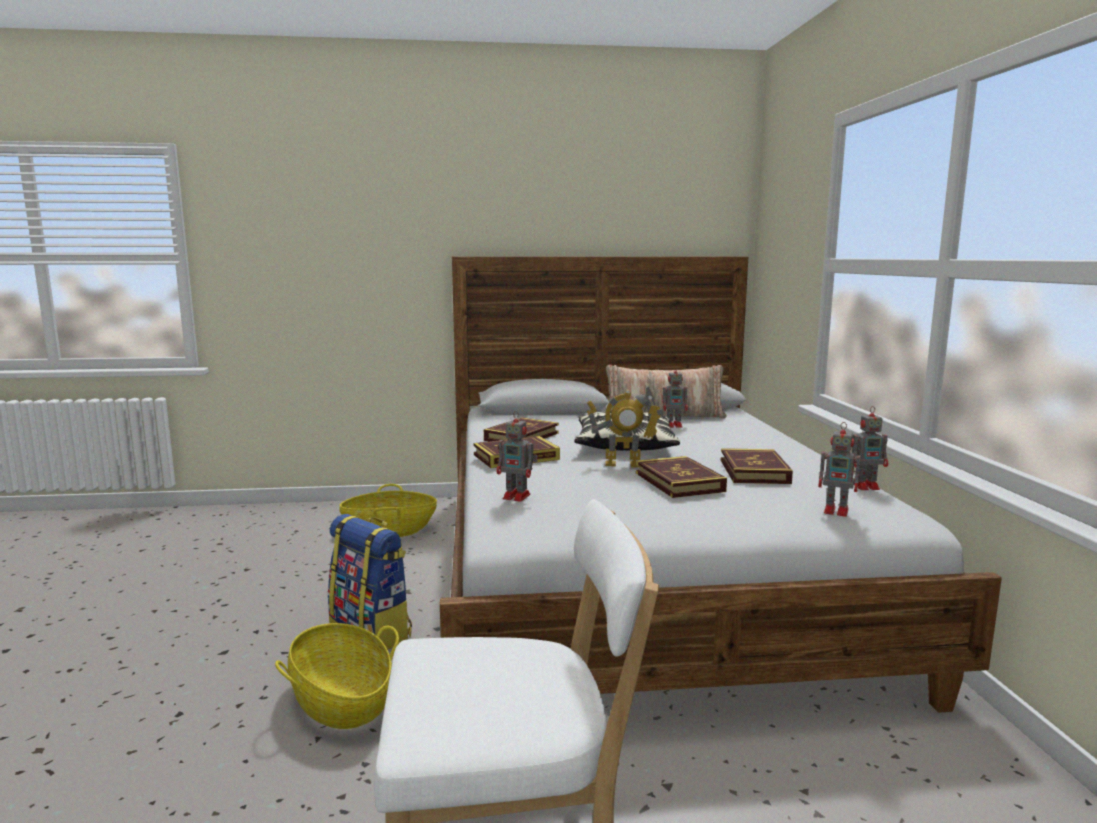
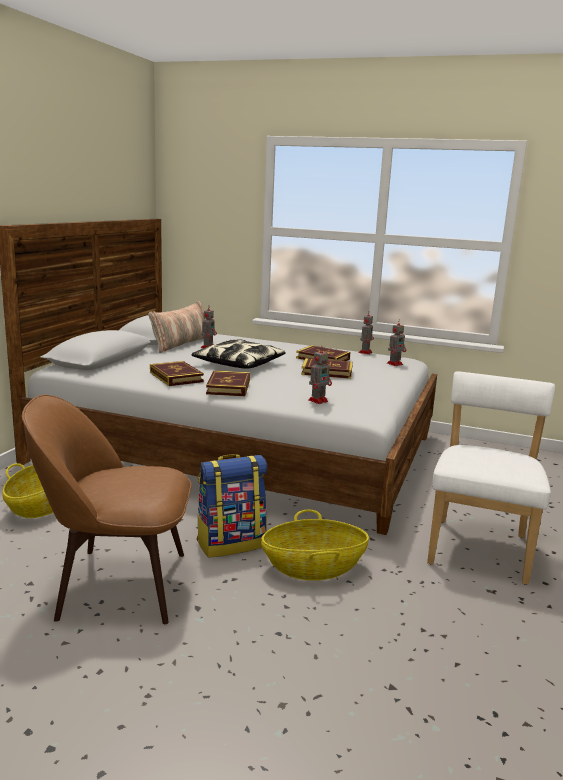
camera: 65 degrees left, 5 degrees up
toy robot [587,386,663,468] -> none
none -> brown chair [22,395,192,624]

